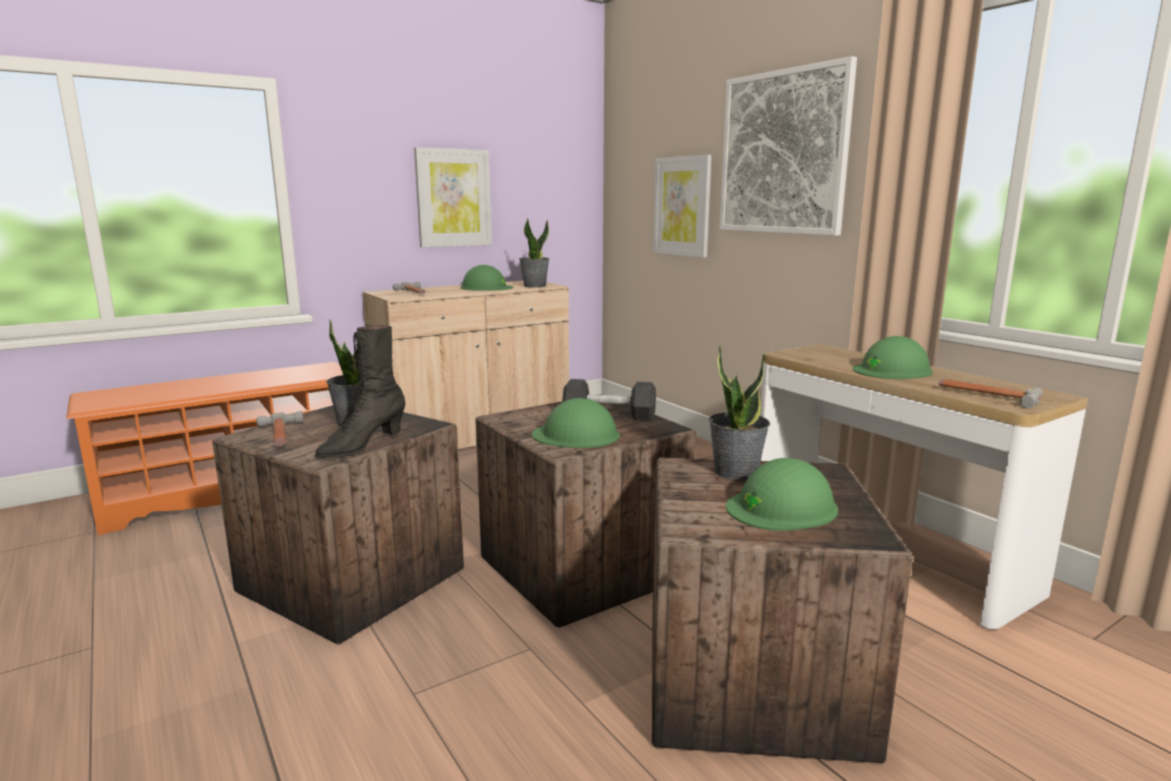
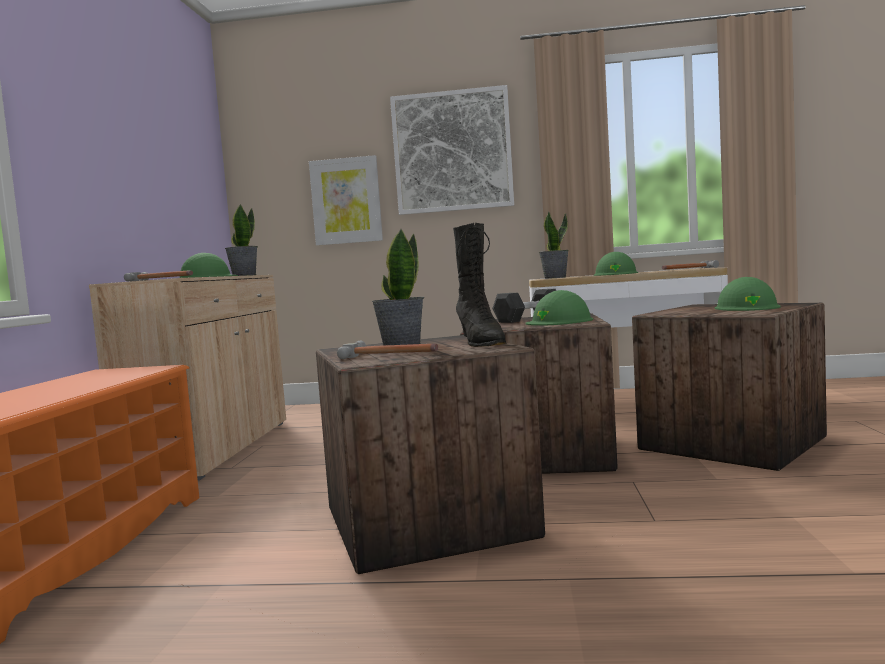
camera: 50 degrees left, 10 degrees down
picture [414,147,492,248] -> none
potted plant [709,345,770,480] -> potted plant moved to [539,211,569,279]

